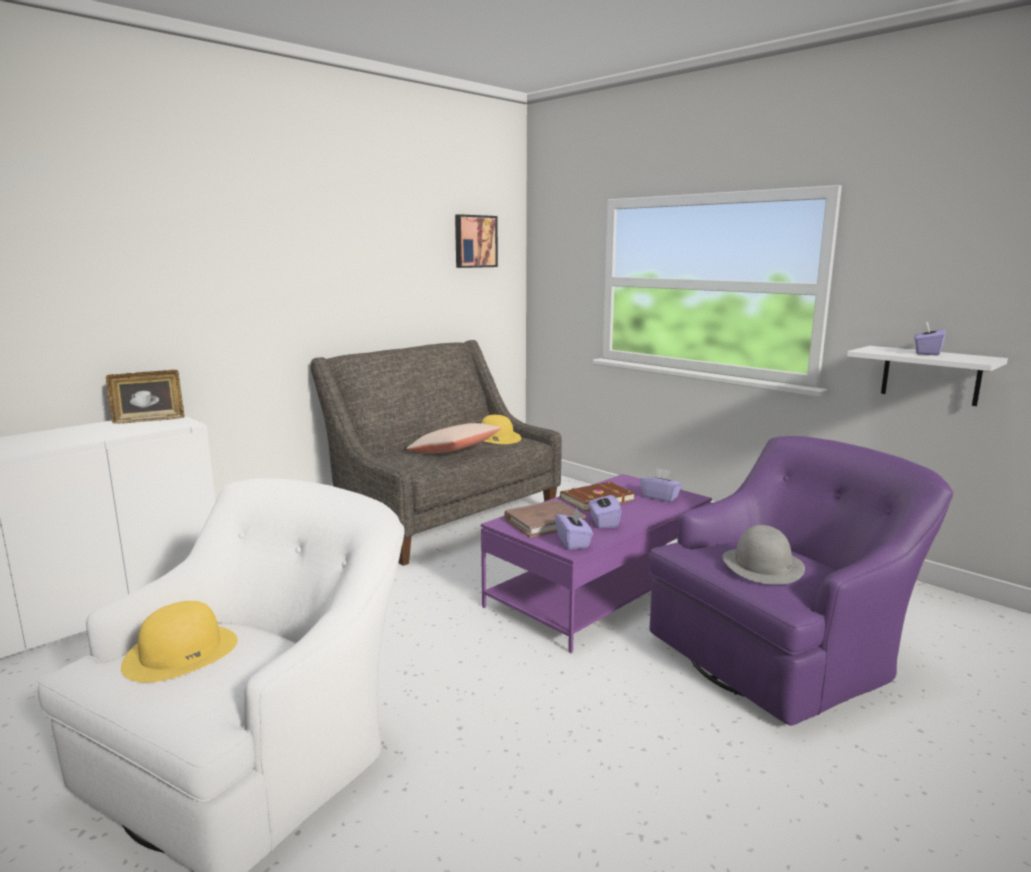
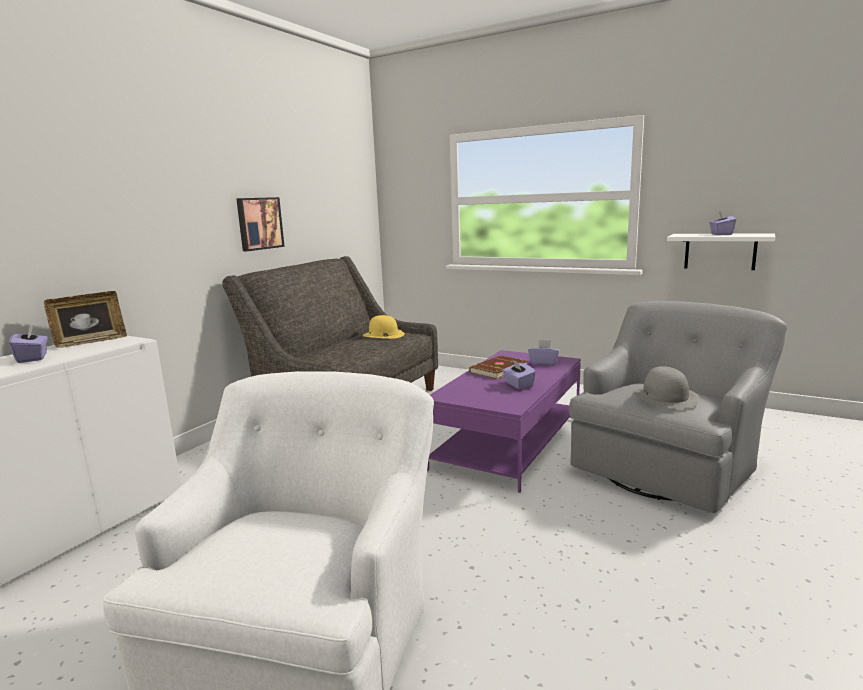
camera: 15 degrees left, 0 degrees up
yellow hat [121,601,238,683] -> none
beige pillow [406,423,501,454] -> none
picture [455,214,498,268] -> picture moved to [236,197,285,251]
brown book [504,500,586,538] -> none
purple tissue box [555,508,593,550] -> purple tissue box moved to [9,324,48,363]
purple armchair [649,436,953,726] -> grey armchair [569,301,787,513]

